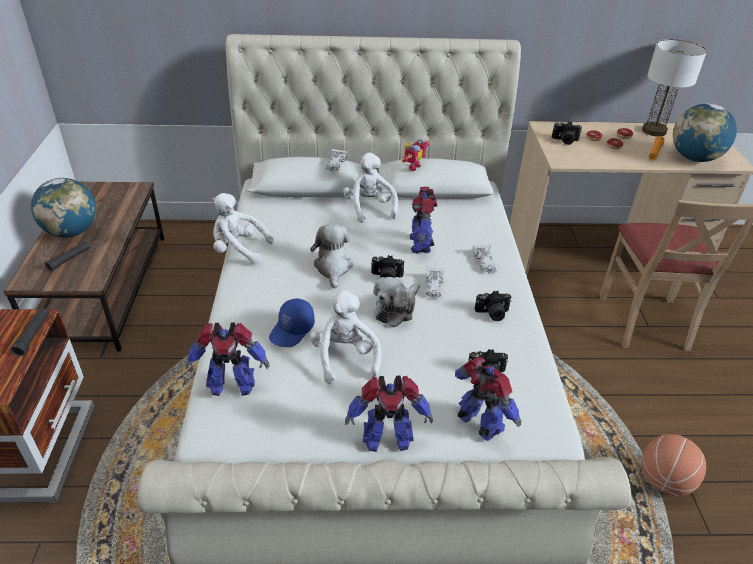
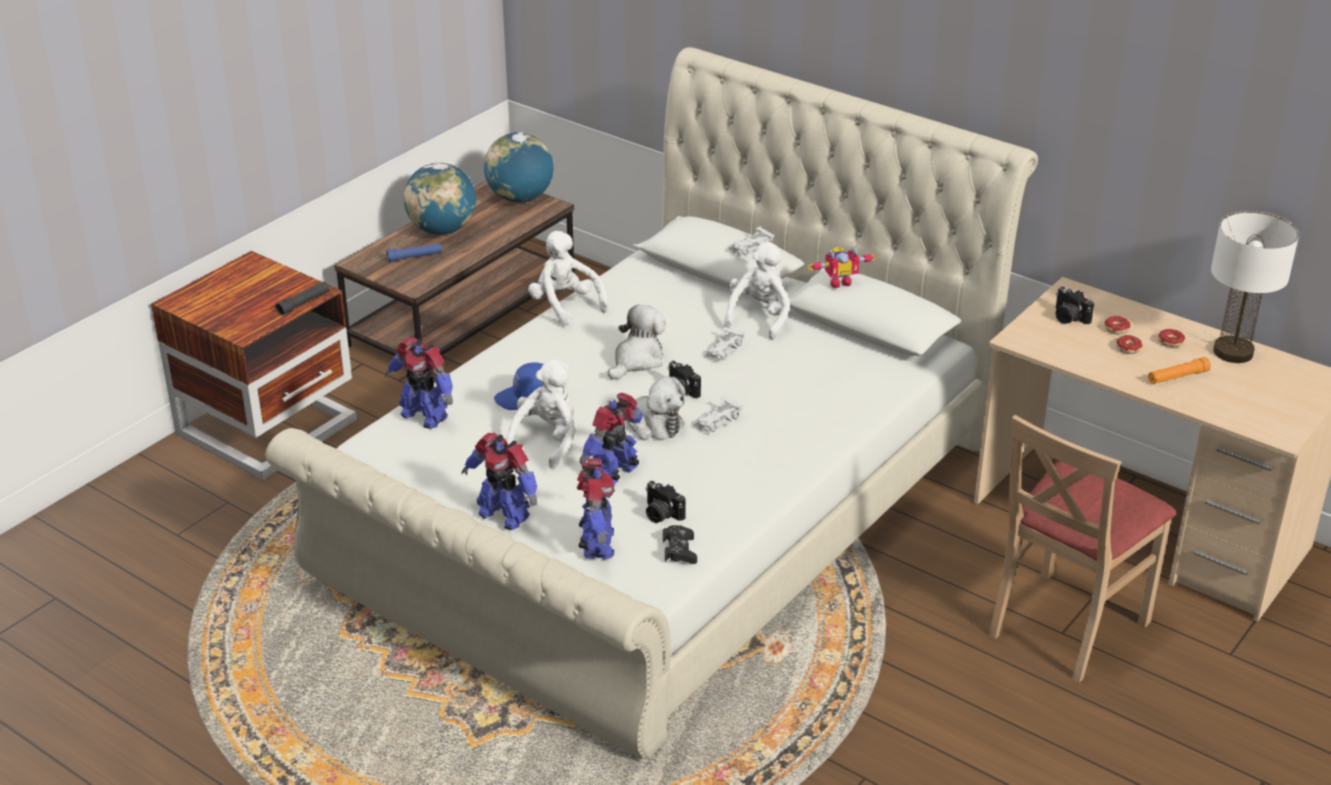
camera: 40 degrees right, 5 degrees down
black flashlight [45,241,90,271] -> blue flashlight [387,243,442,262]
plush toy [373,277,420,327] -> plush toy turned 135 degrees counterclockwise [607,376,686,440]
toy robot [410,187,437,254] -> toy robot moved to [579,393,643,484]
white toy car [473,245,497,273] -> white toy car moved to [705,326,745,363]
camera [475,291,511,321] -> none
basketball [642,434,706,496] -> none
globe [673,103,737,162] -> globe moved to [484,132,554,202]
none -> black game controller [663,525,697,564]

